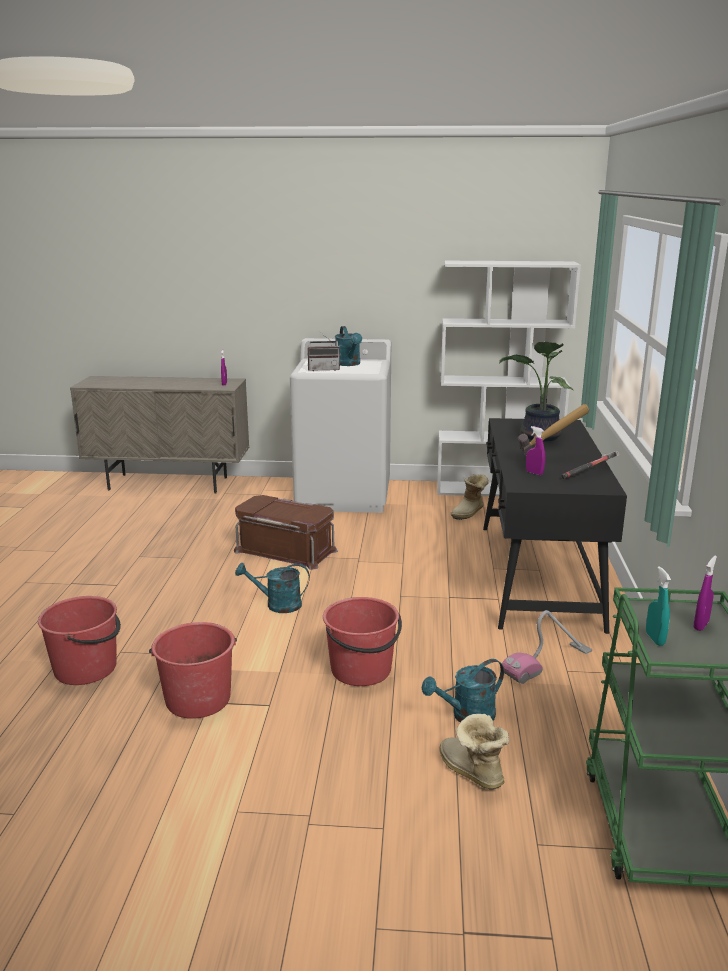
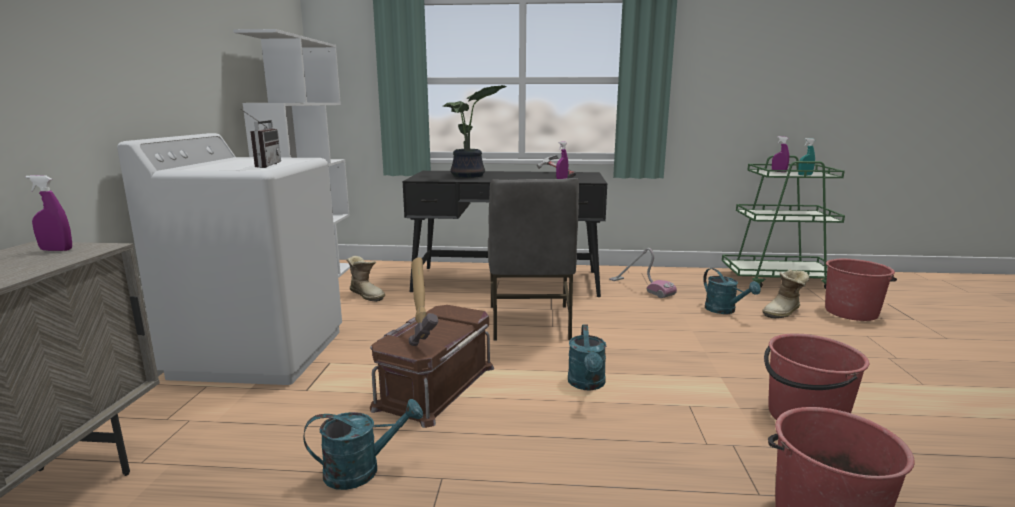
camera: 90 degrees left, 5 degrees down
red bucket [323,597,402,686] -> red bucket moved to [825,259,897,321]
turquoise watering can [335,326,362,366] -> turquoise watering can moved to [303,399,423,490]
hammer [518,404,589,457] -> hammer moved to [409,257,438,346]
none -> grey chair [488,178,579,341]

